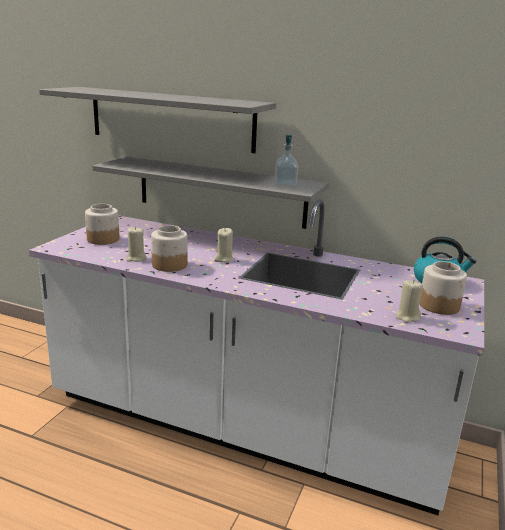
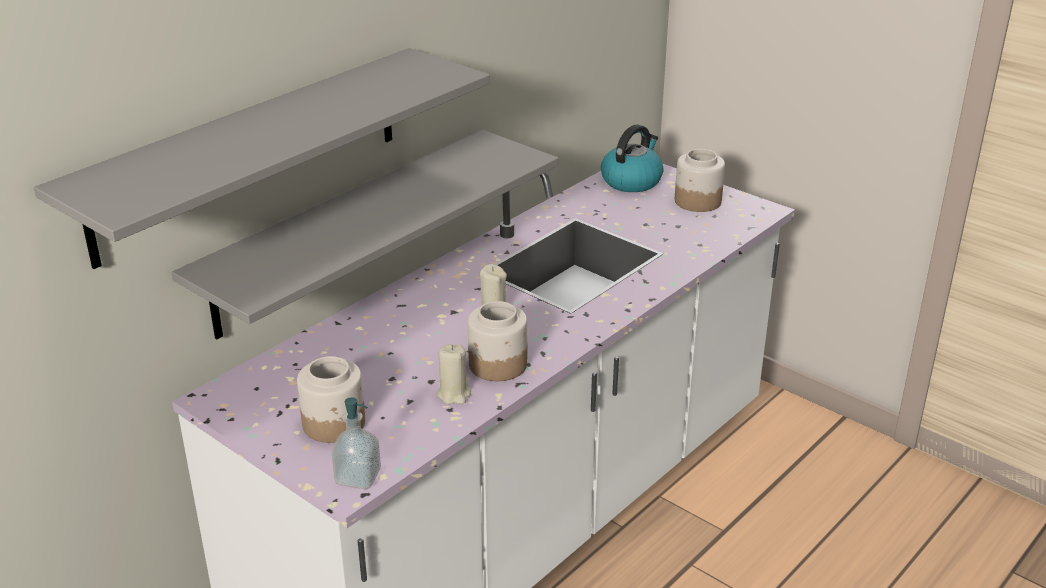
camera: 70 degrees left, 10 degrees up
soap dispenser [275,135,298,186] -> soap dispenser moved to [332,397,381,489]
beige candle [396,280,423,323] -> none

